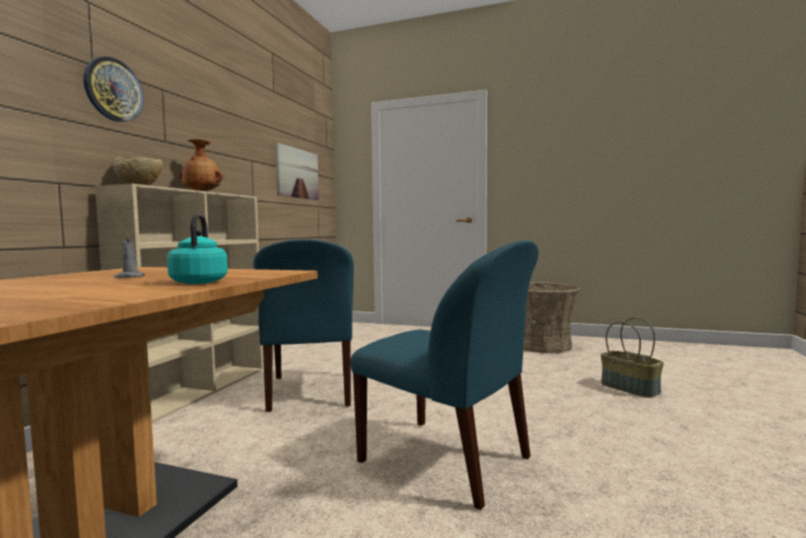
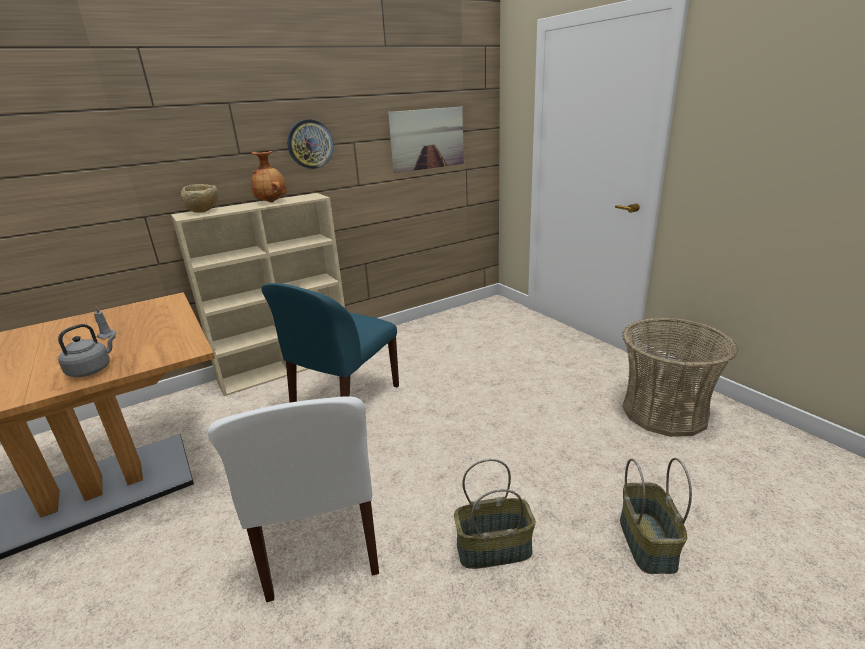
camera: 40 degrees right, 20 degrees up
wall clock [83,56,144,122] -> wall clock moved to [287,119,334,169]
turquoise kettle [167,214,228,284] -> grey kettle [58,324,116,377]
blue chair [350,241,539,510] -> white chair [208,396,379,602]
none -> basket [454,459,536,569]

